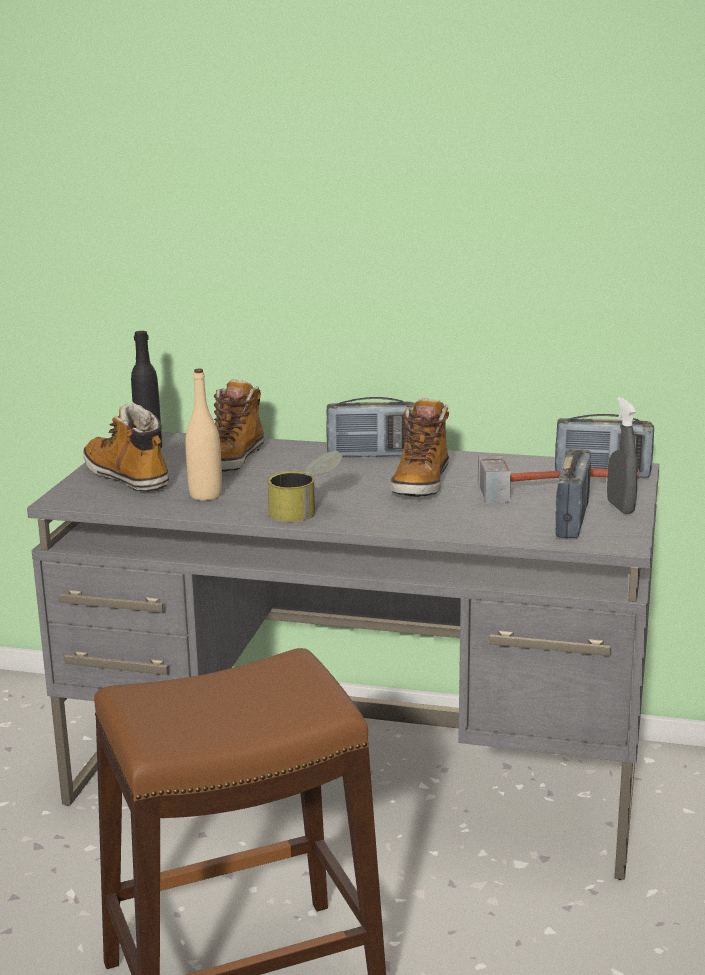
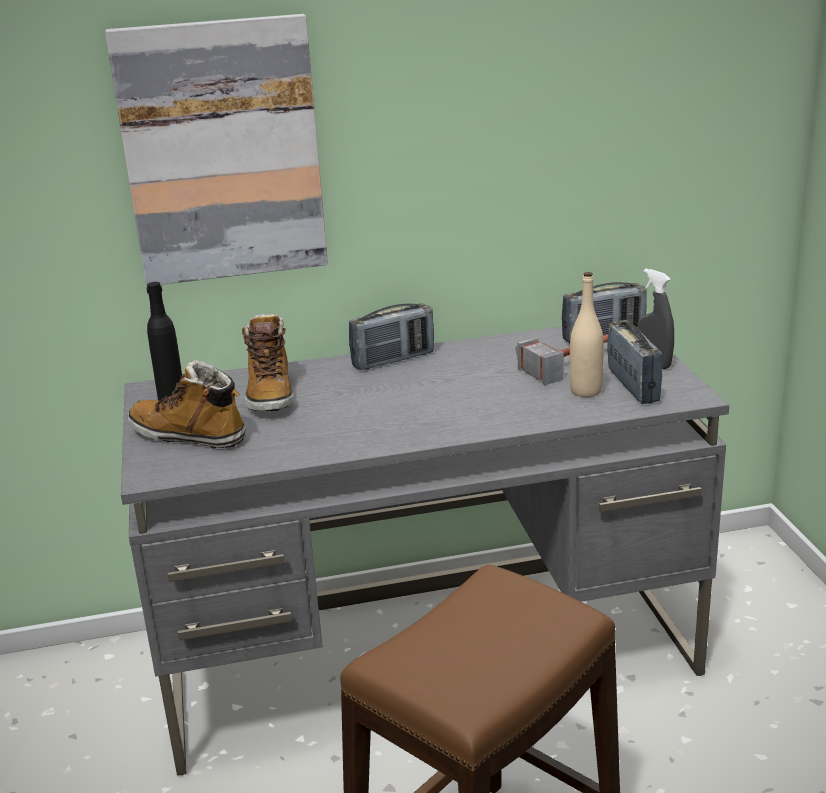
camera: 25 degrees left, 5 degrees up
beige bottle [185,368,222,501] -> beige bottle moved to [570,272,604,397]
can [267,451,342,522] -> none
boot [389,398,449,497] -> none
none -> picture [105,14,328,286]

